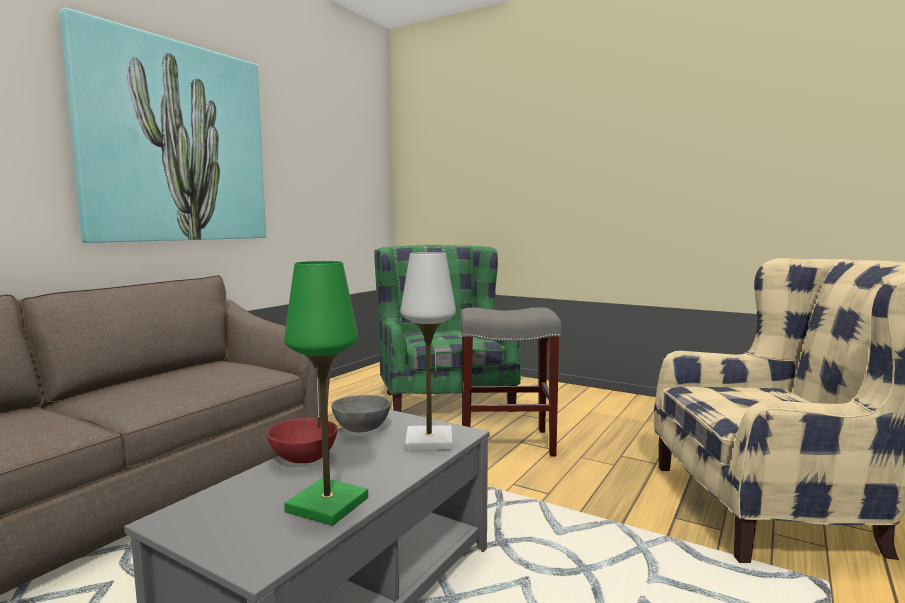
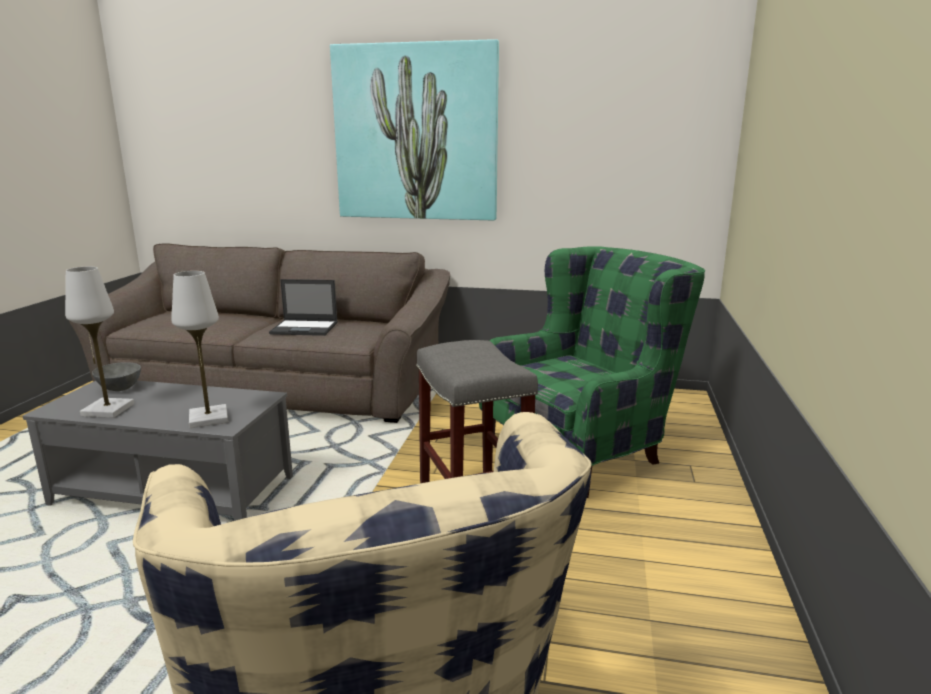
camera: 70 degrees right, 10 degrees up
red bowl [267,418,337,463] -> none
green table lamp [284,261,368,526] -> white table lamp [65,267,134,418]
grey bowl [331,395,391,433] -> grey bowl moved to [92,362,141,391]
none -> laptop [269,279,338,336]

